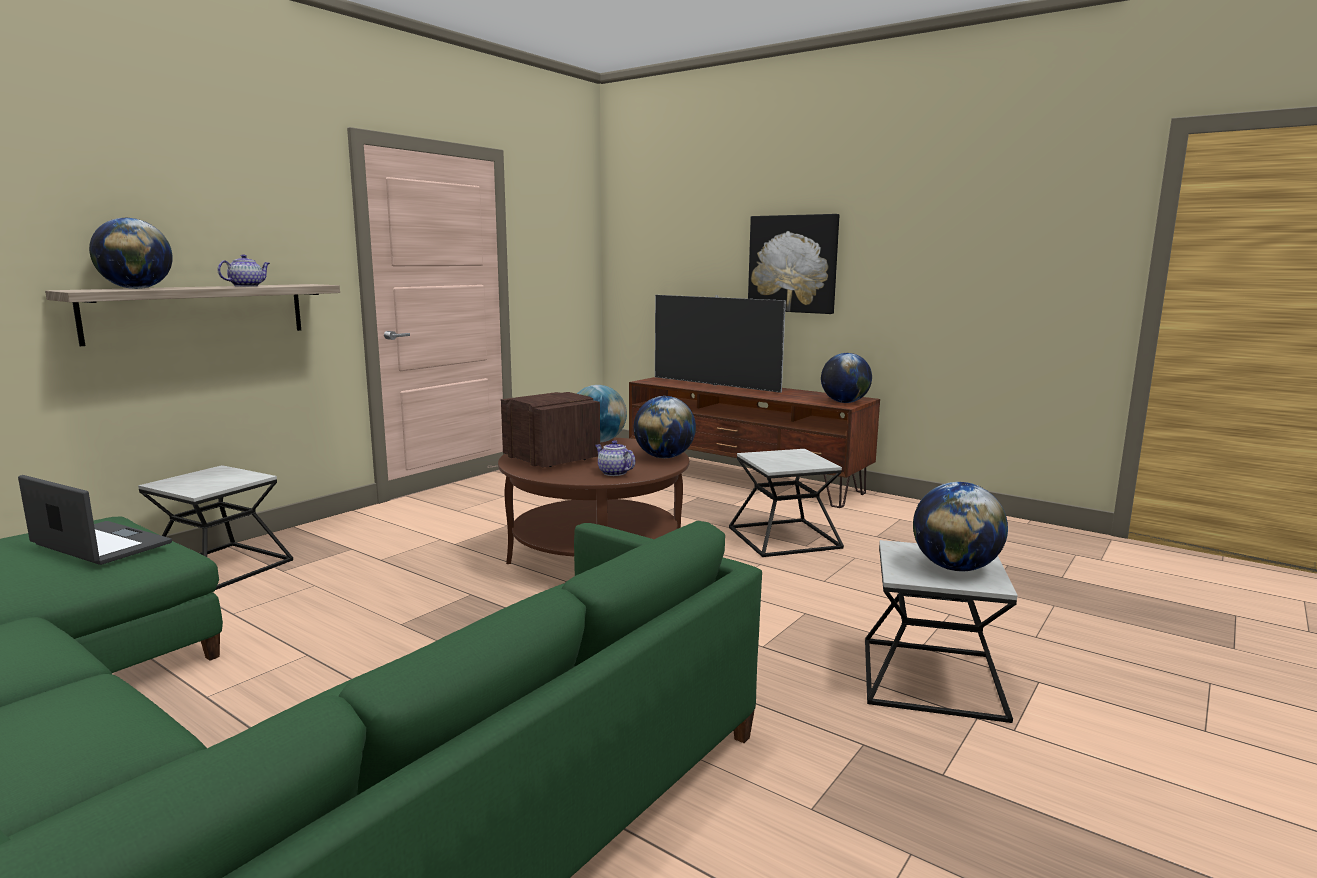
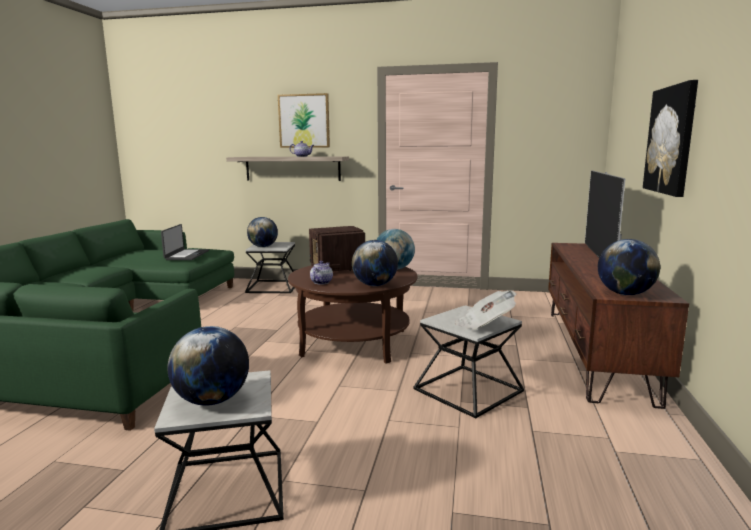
camera: 65 degrees right, 0 degrees up
globe [89,218,173,289] -> globe moved to [247,217,278,247]
radio [501,392,600,467] -> radio turned 135 degrees clockwise [309,226,365,271]
none -> picture [278,93,330,148]
none -> newspaper [455,290,517,330]

